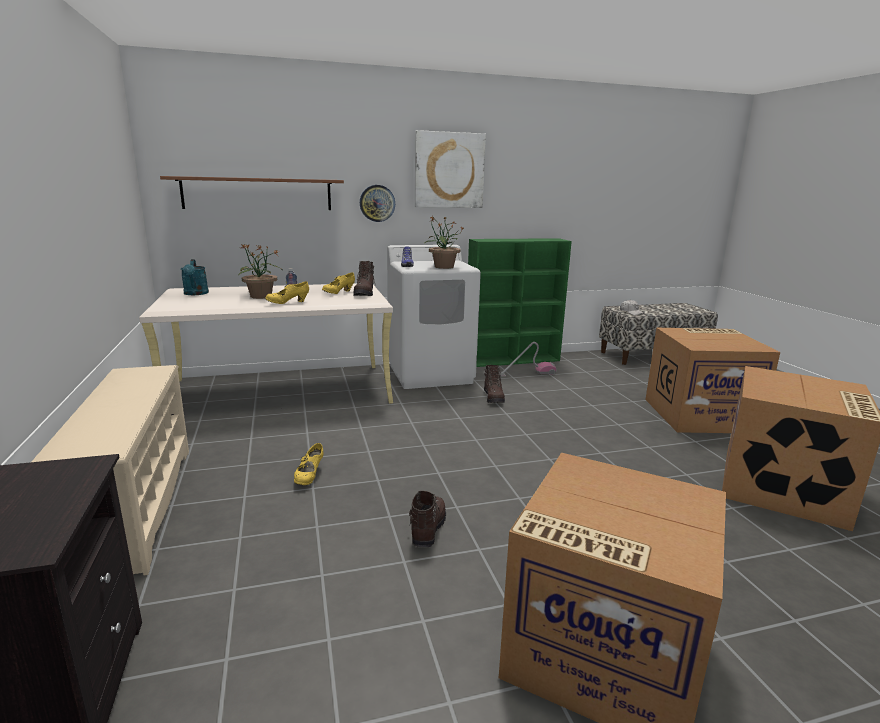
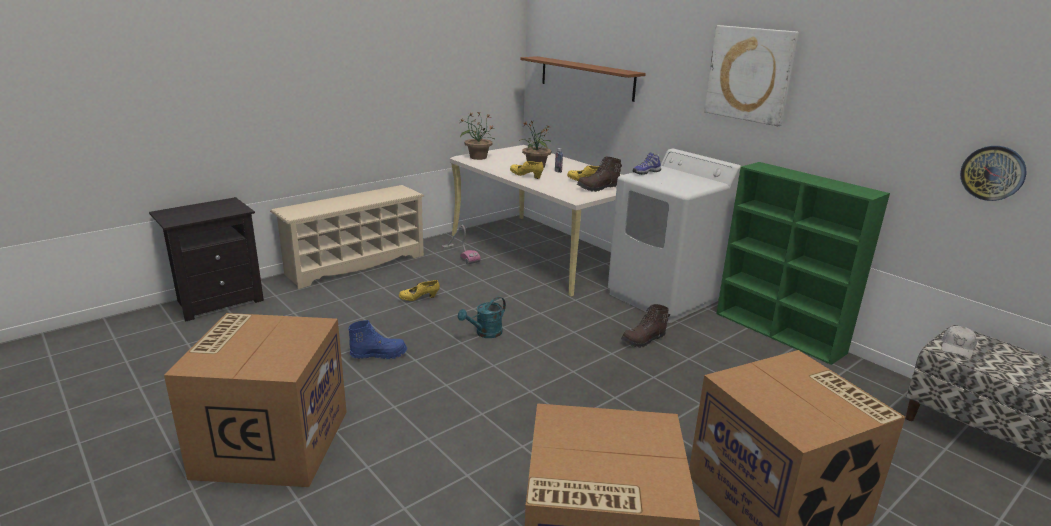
camera: 65 degrees right, 5 degrees up
turquoise watering can [181,259,209,295] -> turquoise watering can moved to [458,297,506,338]
wall clock [360,185,395,222] -> wall clock moved to [960,146,1026,201]
brown boot [409,491,446,548] -> blue boot [348,320,407,359]
potted plant [425,216,463,269] -> potted plant moved to [460,112,495,160]
vacuum cleaner [499,342,557,377] -> vacuum cleaner moved to [442,225,481,265]

